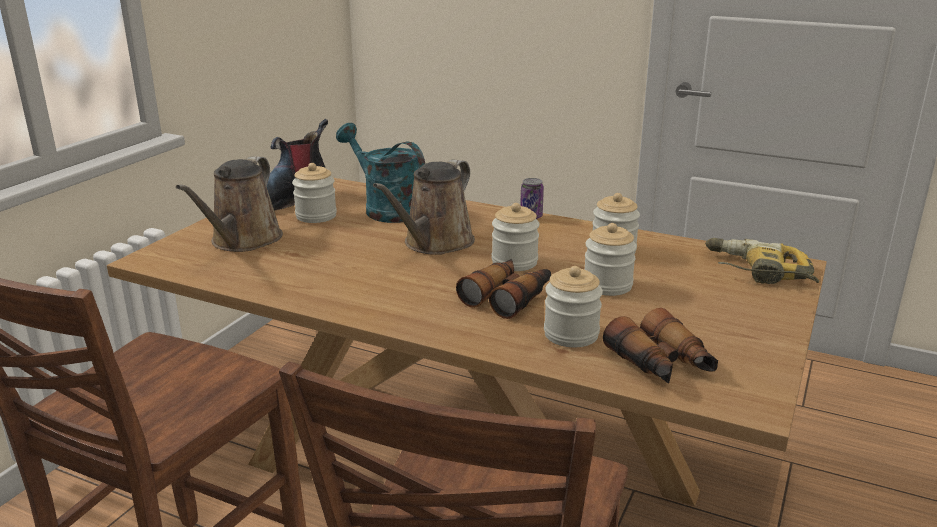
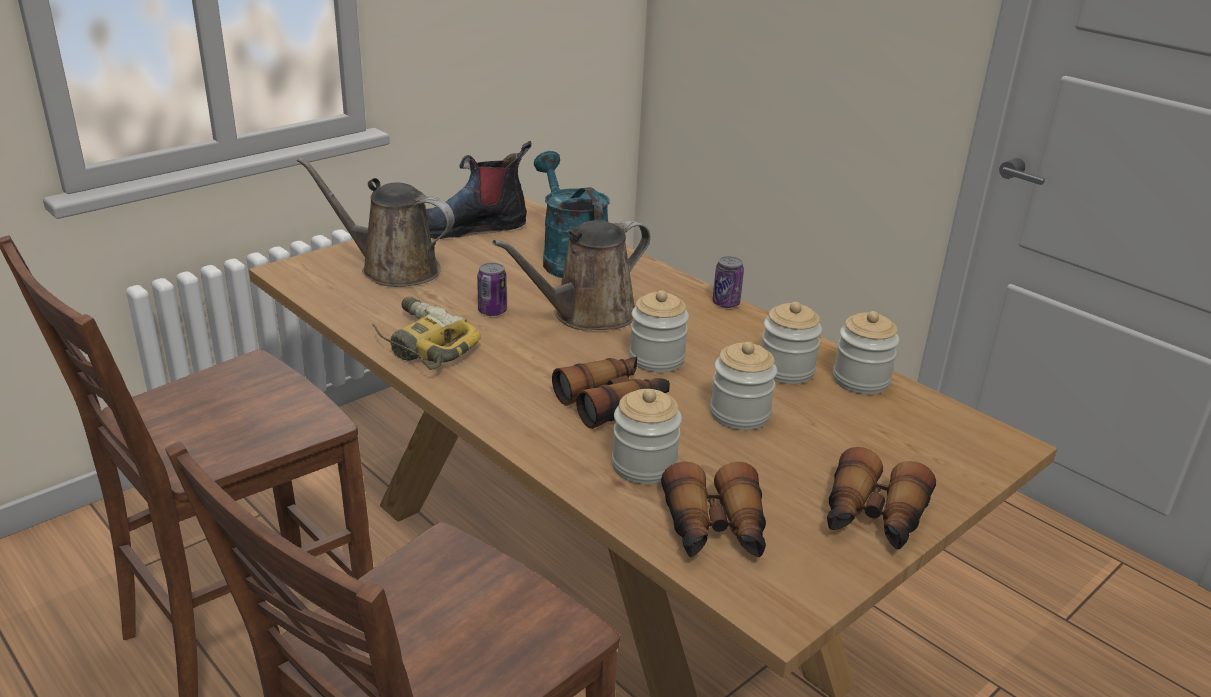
camera: 20 degrees right, 5 degrees up
brown watering can [176,157,283,252] -> brown watering can turned 75 degrees clockwise [297,157,455,287]
jar [292,163,337,223] -> jar moved to [833,311,899,394]
power drill [705,238,819,284] -> power drill moved to [372,297,481,370]
none -> can [477,262,507,316]
none -> binoculars [827,447,936,550]

